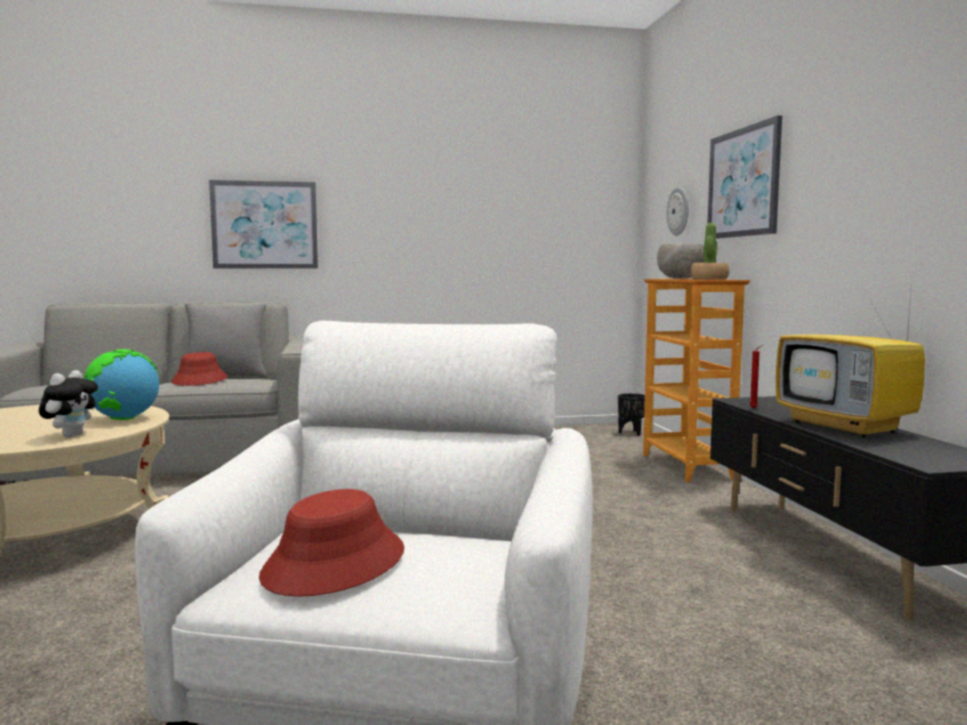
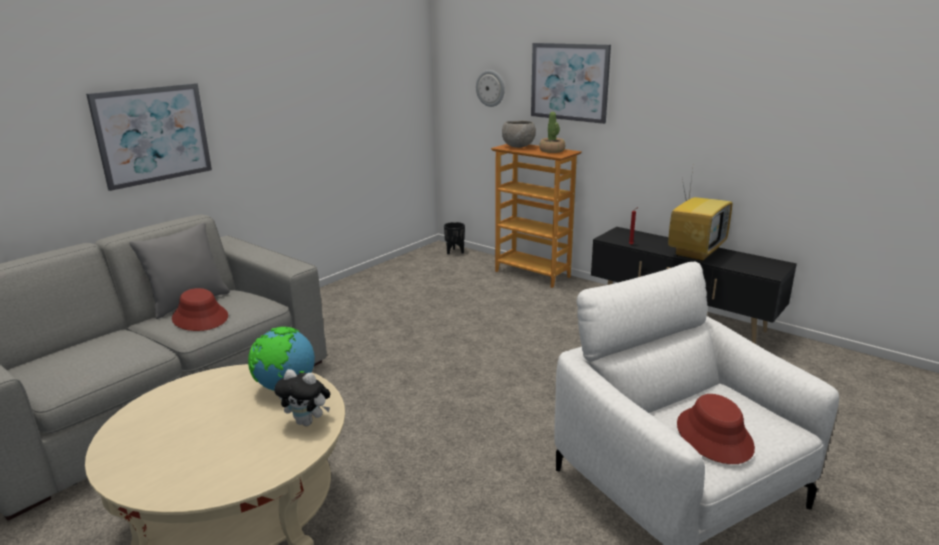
camera: 40 degrees left, 15 degrees up
plush toy [39,370,98,437] -> plush toy turned 135 degrees clockwise [274,369,330,426]
television [776,280,925,438] -> television turned 75 degrees counterclockwise [668,169,732,262]

